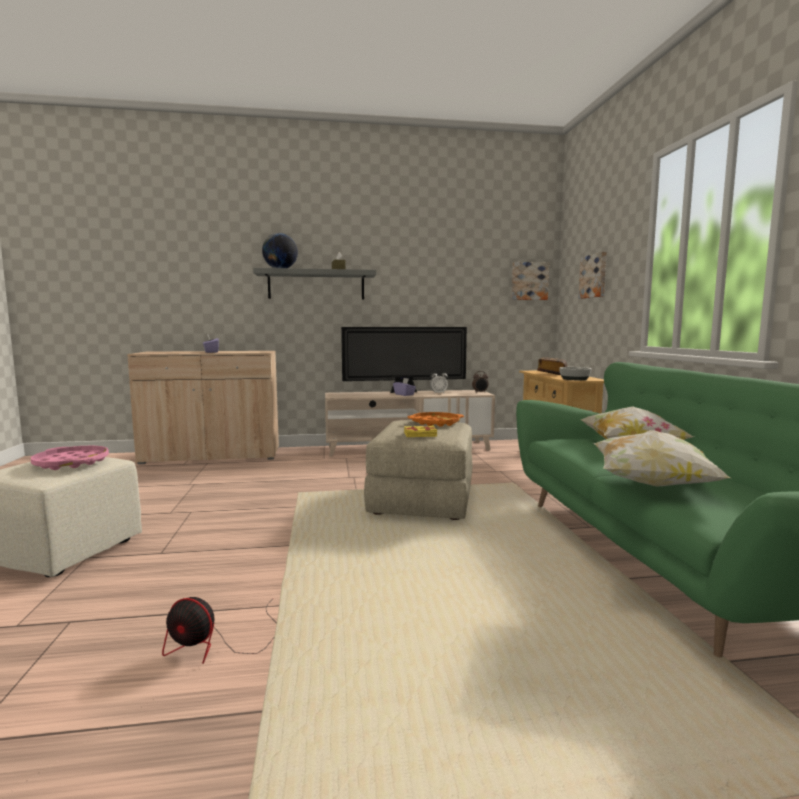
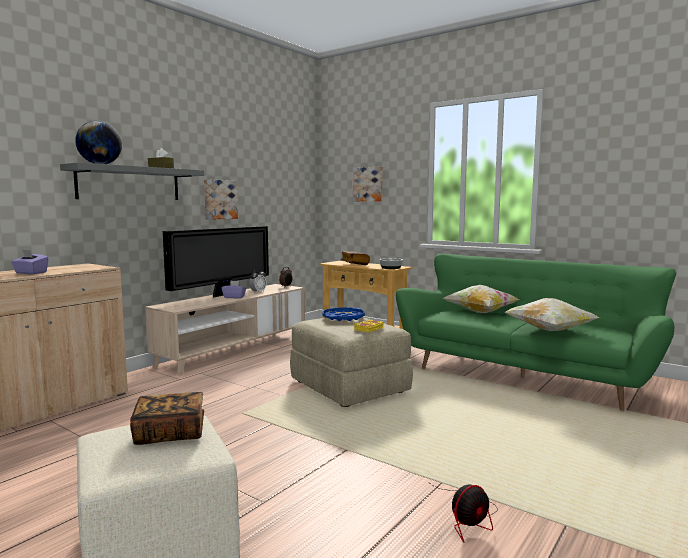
camera: 45 degrees left, 0 degrees up
pink tray [31,446,109,470] -> book [130,392,204,445]
orange tray [408,412,464,427] -> blue tray [322,307,365,321]
picture [512,262,549,300] -> picture moved to [204,179,238,220]

